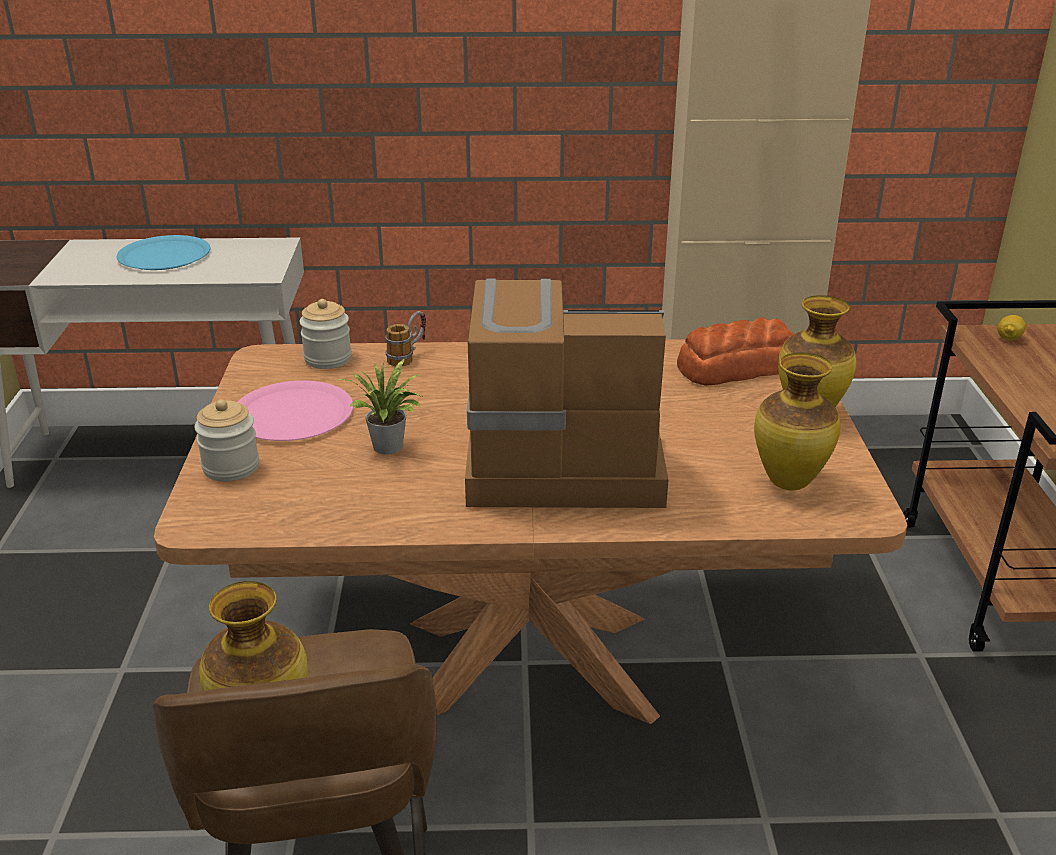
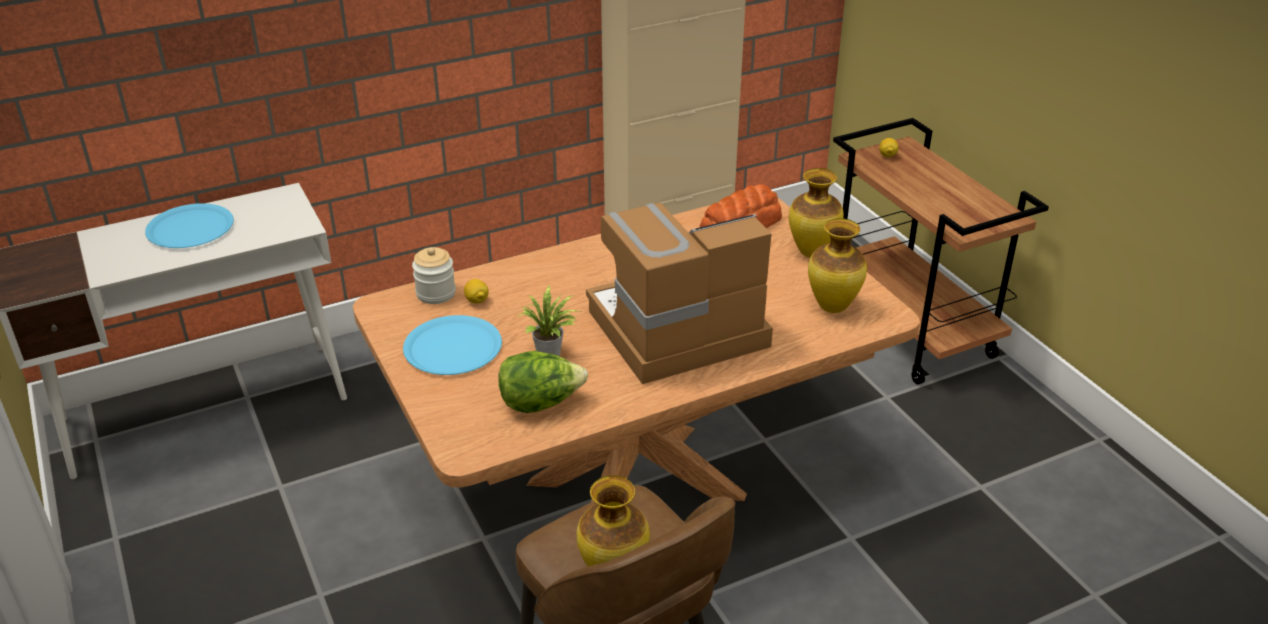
camera: 25 degrees left, 5 degrees up
jar [194,399,259,481] -> none
pink plate [237,380,354,441] -> blue plate [403,315,502,375]
mug [385,311,426,367] -> none
none -> lemon [464,279,488,304]
none -> lettuce [499,351,588,413]

